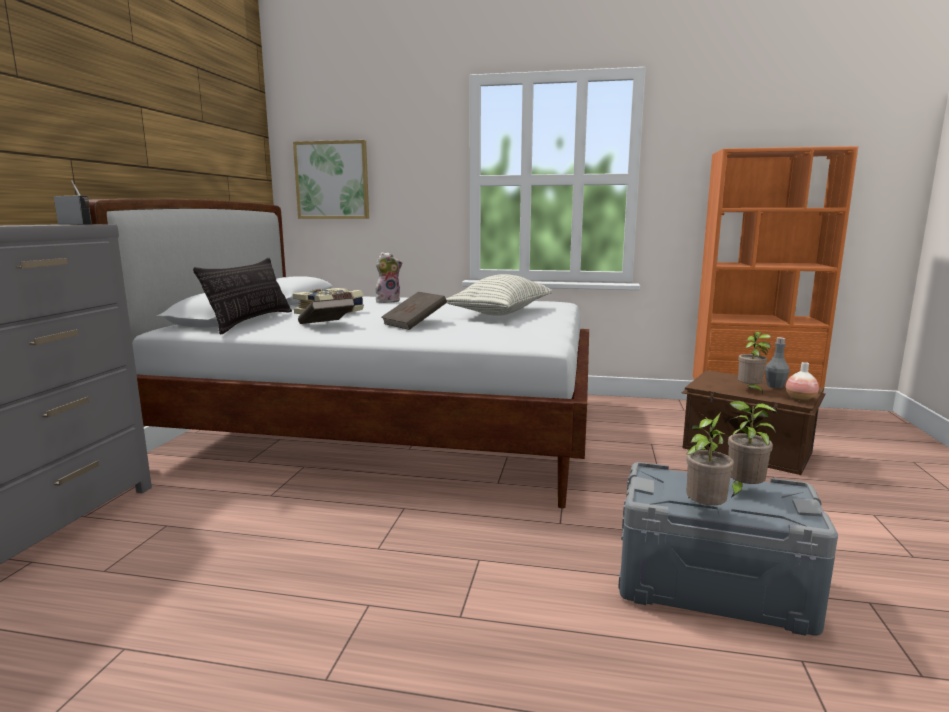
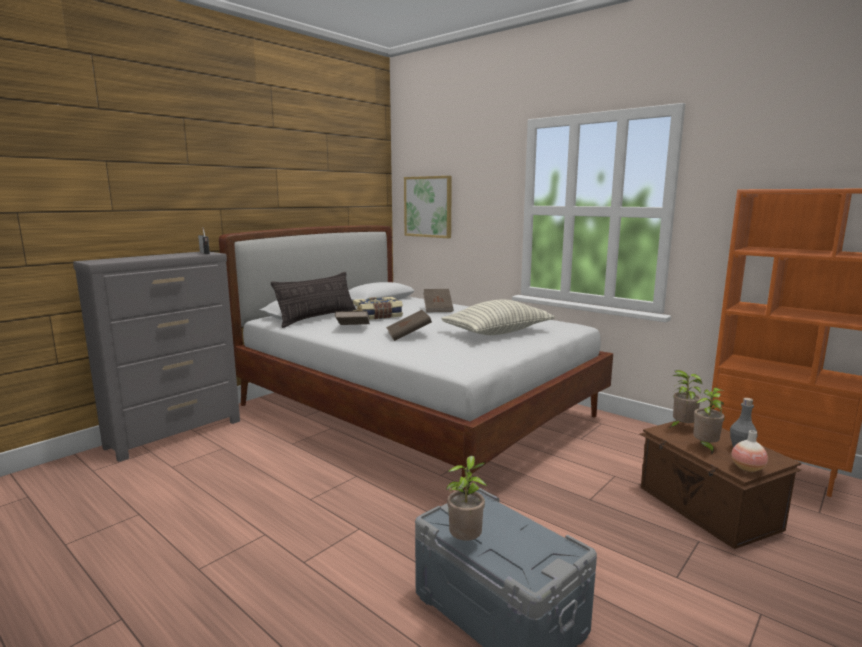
camera: 30 degrees right, 0 degrees up
plush toy [376,252,402,303] -> brown book [423,289,454,312]
potted plant [728,401,777,498] -> potted plant moved to [670,370,702,428]

